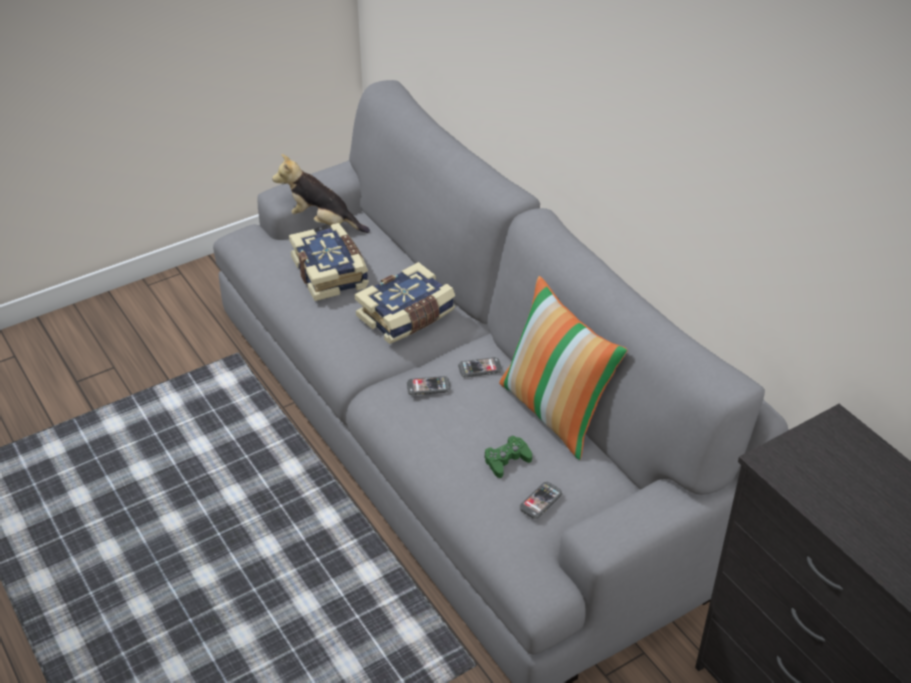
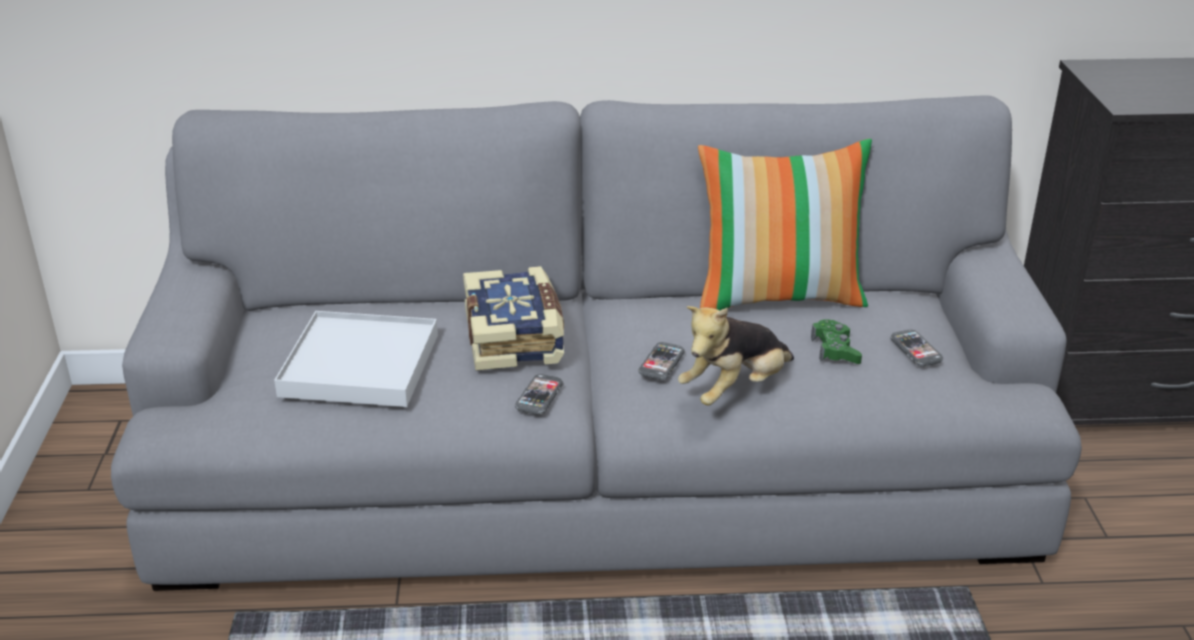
camera: 60 degrees left, 10 degrees down
plush toy [272,154,370,233] -> plush toy moved to [678,306,794,406]
book [289,223,369,301] -> white tray [274,311,438,407]
phone [458,357,502,377] -> phone moved to [515,374,563,415]

